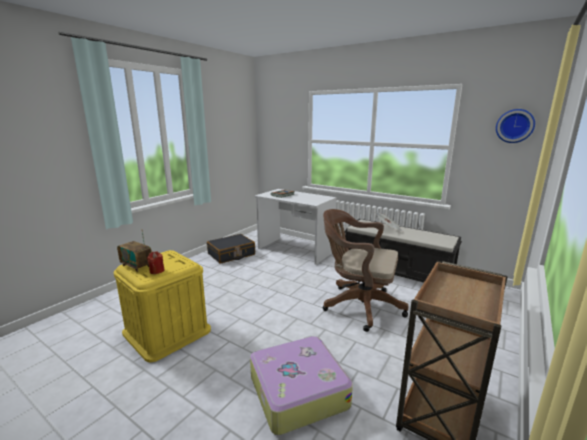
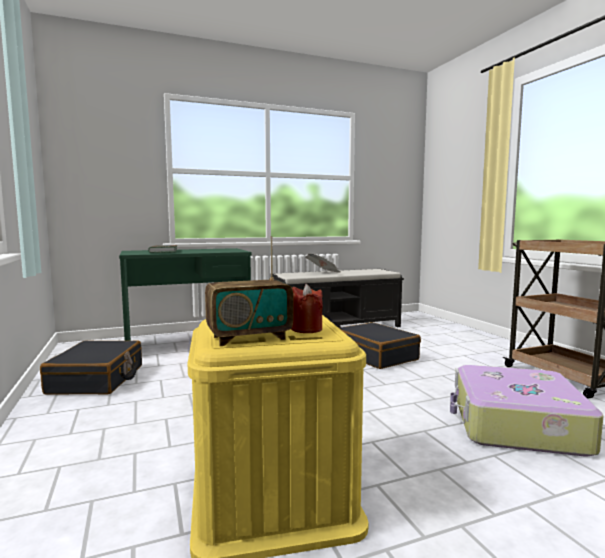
camera: 55 degrees left, 10 degrees down
white desk [255,189,337,265] -> green desk [119,248,252,341]
brown office chair [323,209,408,332] -> black suitcase [339,322,421,369]
wall clock [496,109,535,143] -> none

